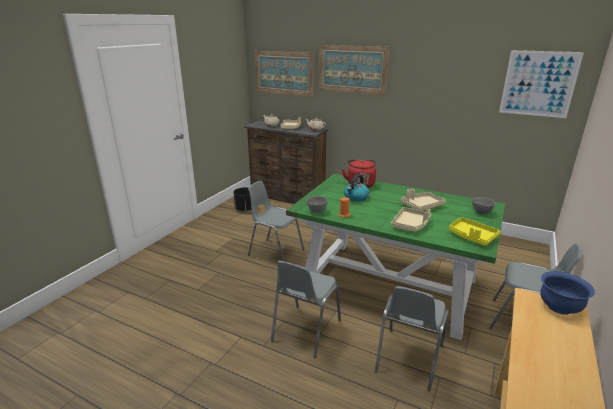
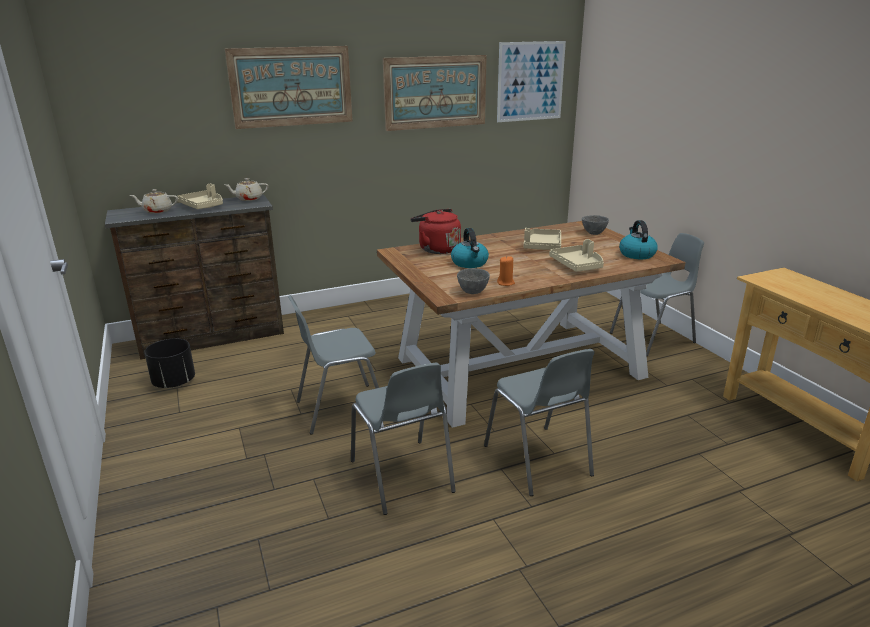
camera: 50 degrees left, 0 degrees up
picture [255,51,314,97] -> picture moved to [383,55,487,131]
green dining table [286,174,505,340] -> brown dining table [377,221,685,428]
grey chair [375,286,449,391] -> grey chair moved to [351,363,456,515]
yellow tray [449,217,500,246] -> kettle [619,220,658,259]
blue bowl [540,271,595,315] -> none

